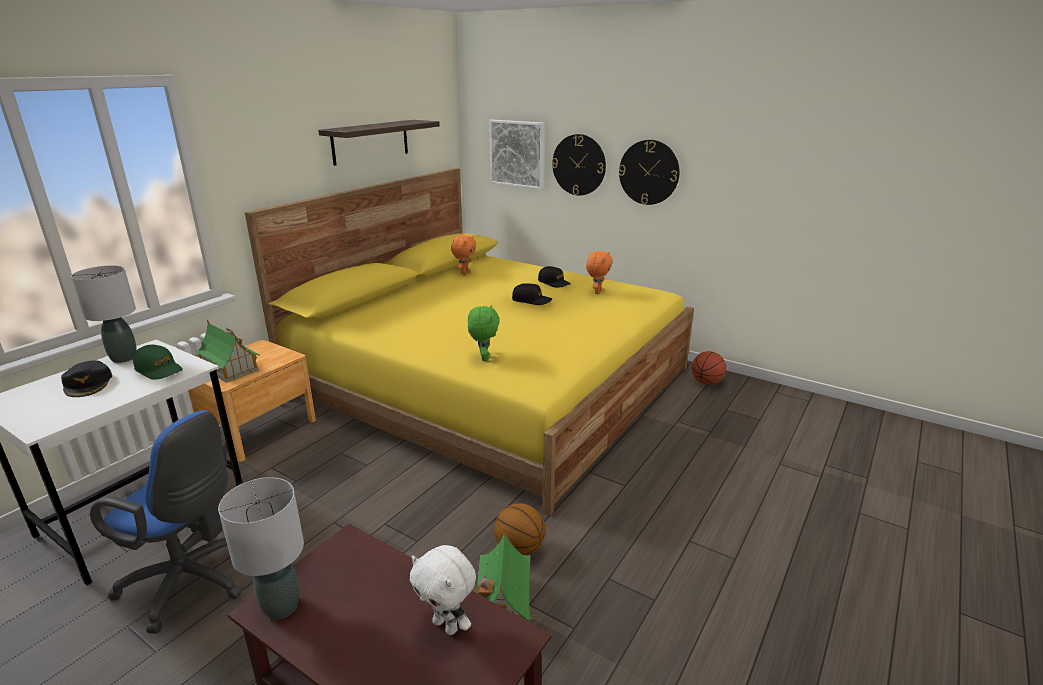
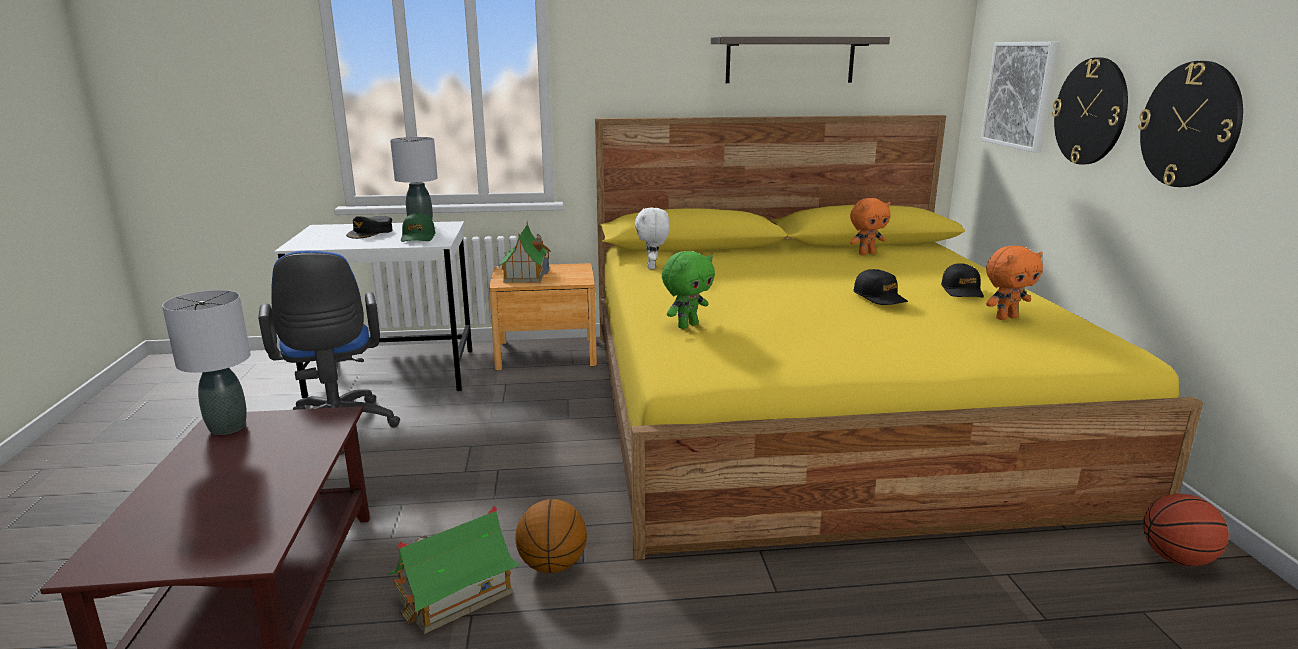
camera: 50 degrees right, 5 degrees down
white plush toy [410,545,476,635] -> white plush toy moved to [635,207,669,269]

